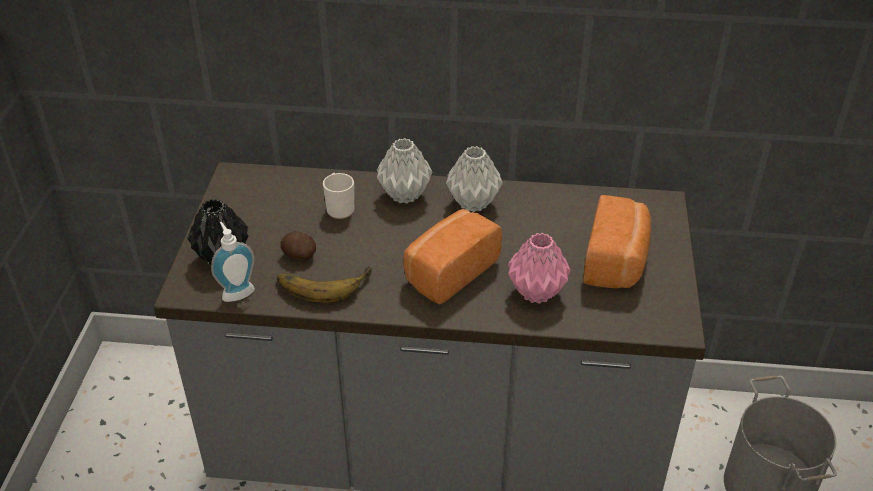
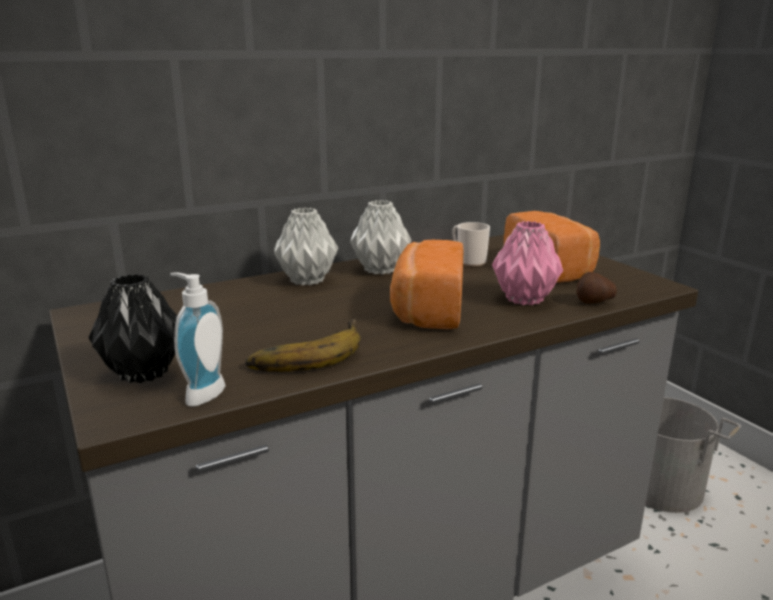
camera: 35 degrees left, 20 degrees down
potato [280,231,316,260] -> potato moved to [577,272,617,304]
mug [323,173,354,219] -> mug moved to [453,222,490,266]

